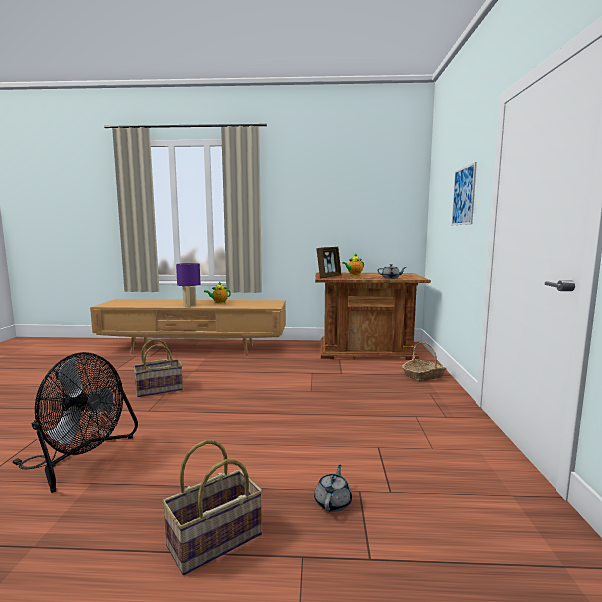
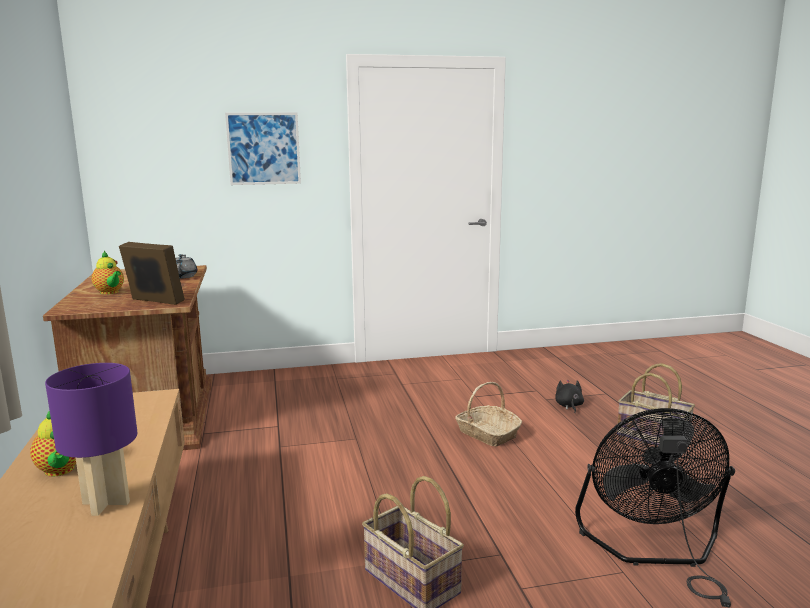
camera: 105 degrees left, 5 degrees up
grey teapot [314,465,352,512] -> black plush toy [555,380,584,413]
basket [402,342,447,382] -> basket moved to [455,382,522,447]

